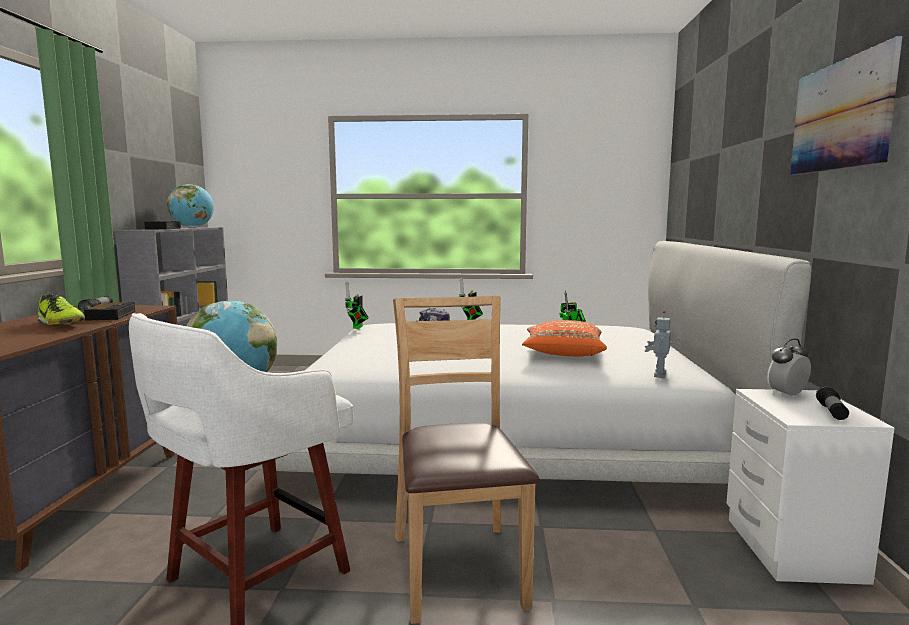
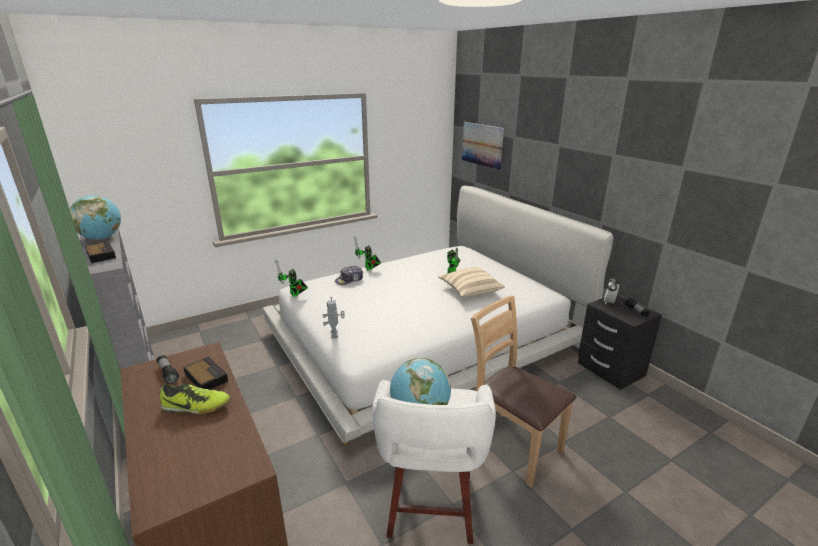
camera: 35 degrees left, 15 degrees up
orange pillow [522,320,607,356] -> beige pillow [438,267,505,297]
toy robot [645,311,682,378] -> toy robot moved to [323,297,345,338]
white nightstand [726,389,894,585] -> black nightstand [578,295,662,390]
picture [790,36,902,175] -> picture moved to [462,122,504,170]

